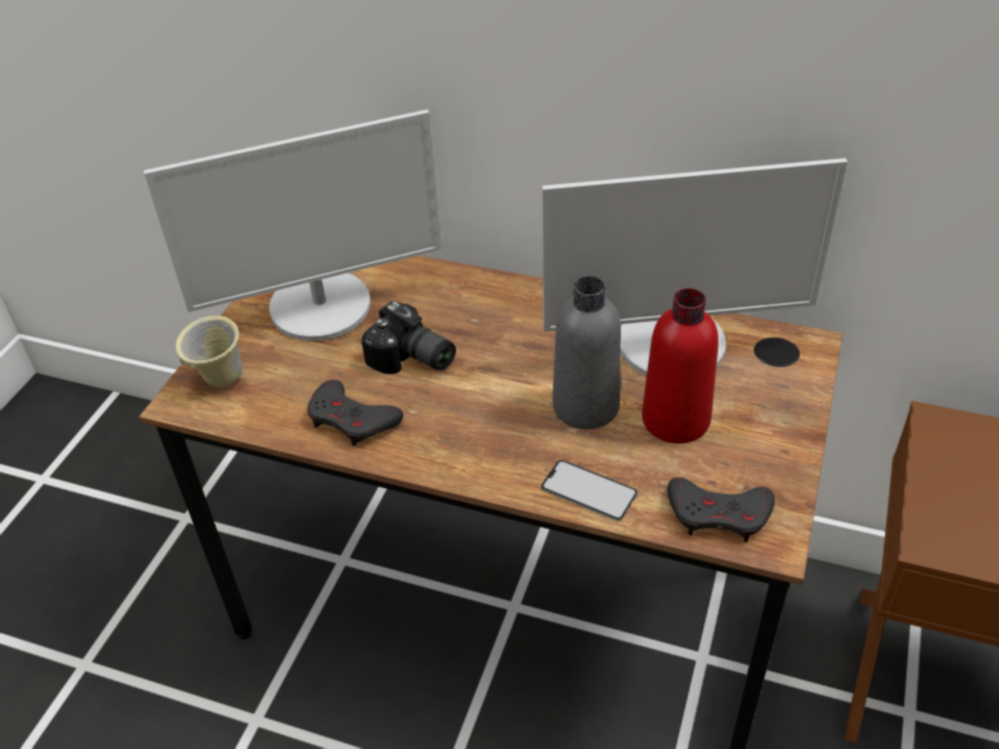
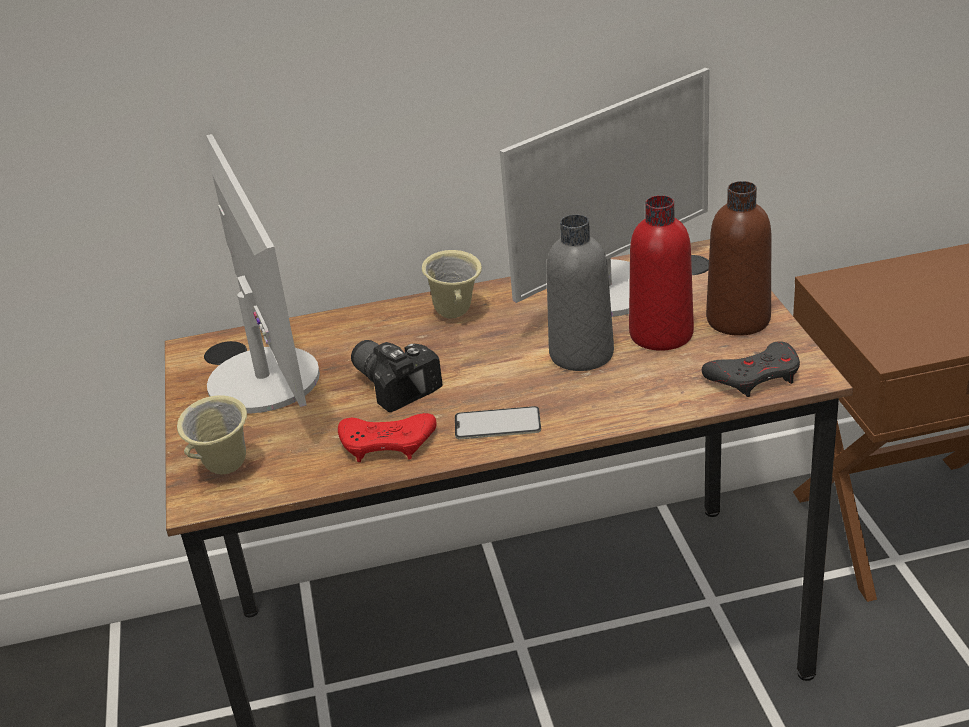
camera: 30 degrees left, 10 degrees down
monitor [144,109,442,341] -> monitor turned 60 degrees counterclockwise [206,134,320,413]
grey game controller [308,380,403,446] -> red game controller [338,413,437,462]
camera [361,301,456,374] -> camera turned 135 degrees counterclockwise [351,340,443,412]
phone [541,460,638,521] -> phone moved to [455,406,541,439]
none -> beige mug [422,250,482,319]
none -> brown bottle [706,181,771,336]

